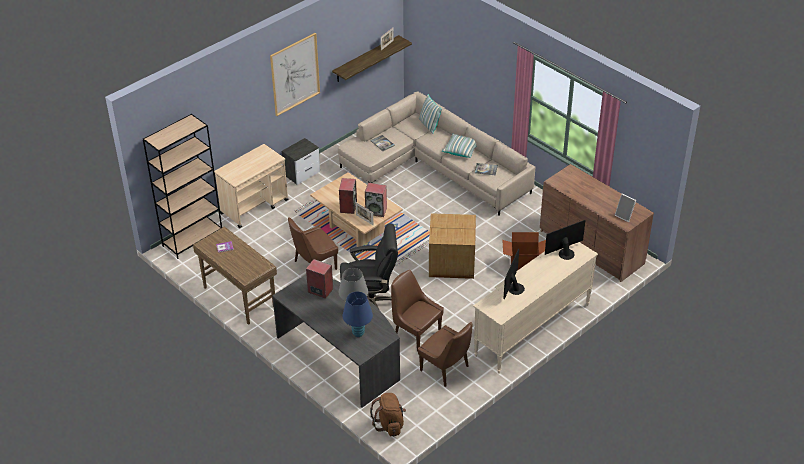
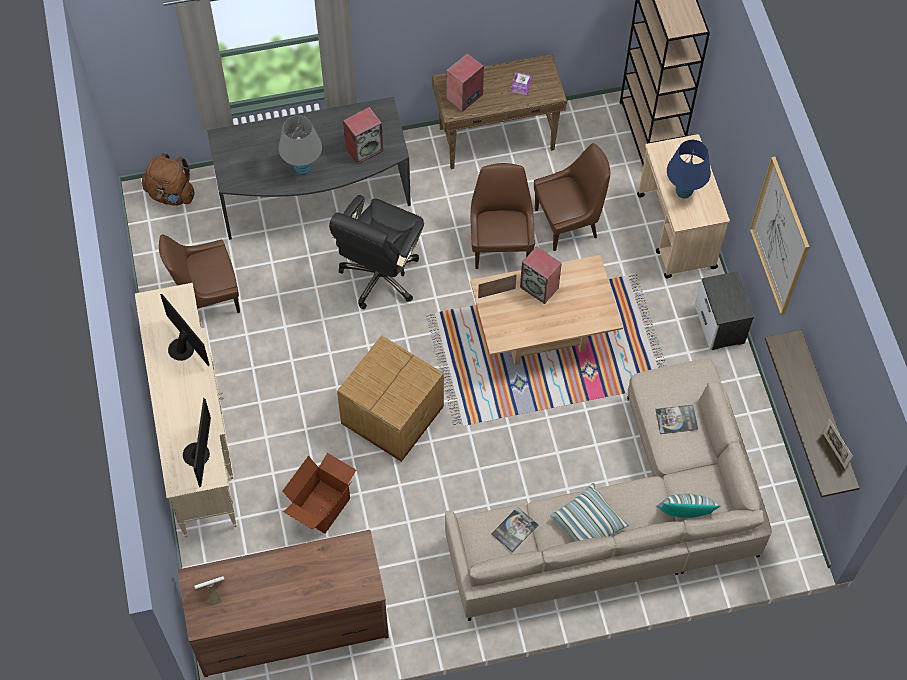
camera: 120 degrees right, 20 degrees up
blue table lamp [342,292,373,337] -> blue table lamp moved to [667,140,711,199]
speaker [365,183,387,217] -> speaker moved to [446,53,484,112]
brown chair [391,270,444,352] -> brown chair moved to [534,143,610,251]

